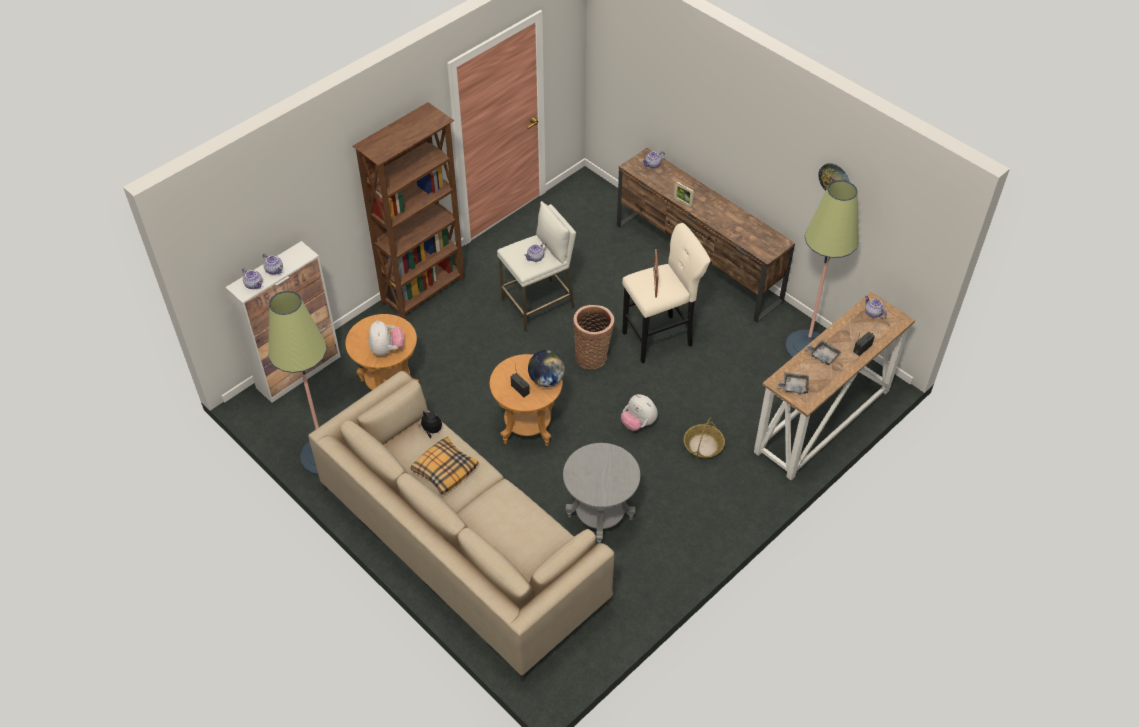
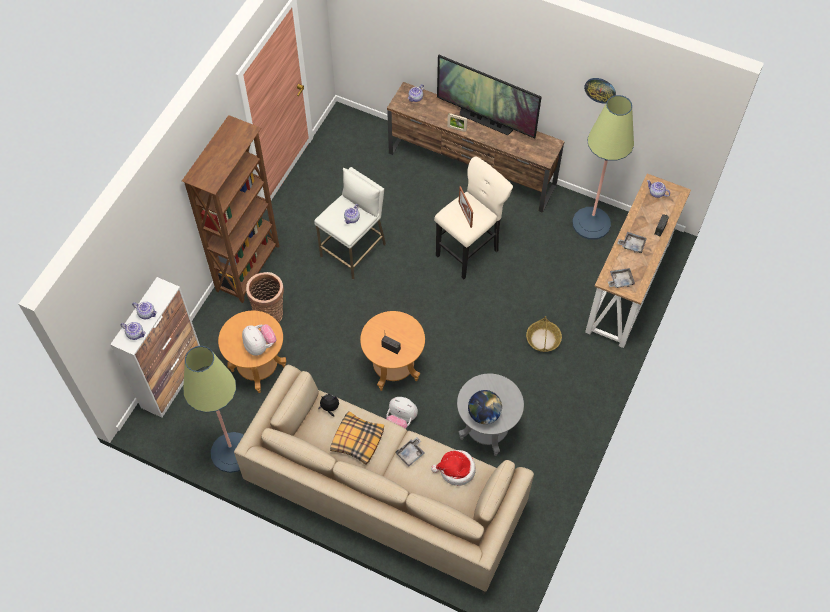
camera: 20 degrees left, 10 degrees up
globe [528,350,565,387] -> globe moved to [468,390,502,424]
basket [573,305,614,370] -> basket moved to [246,272,284,323]
plush toy [621,394,658,431] -> plush toy moved to [386,397,418,429]
none -> grey tray [396,437,424,466]
none -> hat [431,450,476,486]
none -> television [437,55,541,138]

